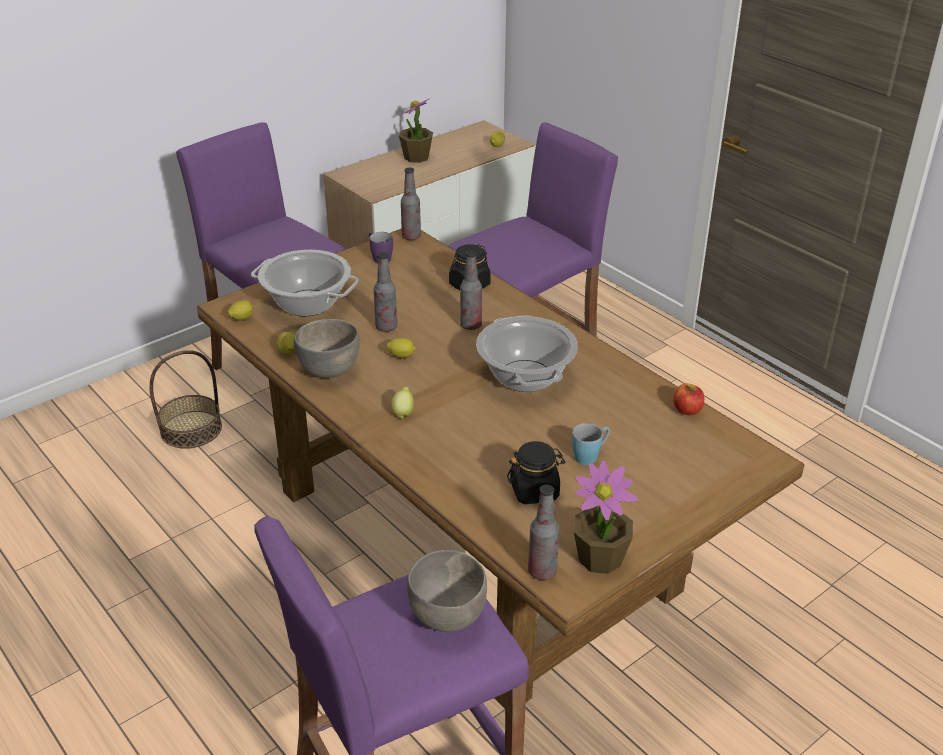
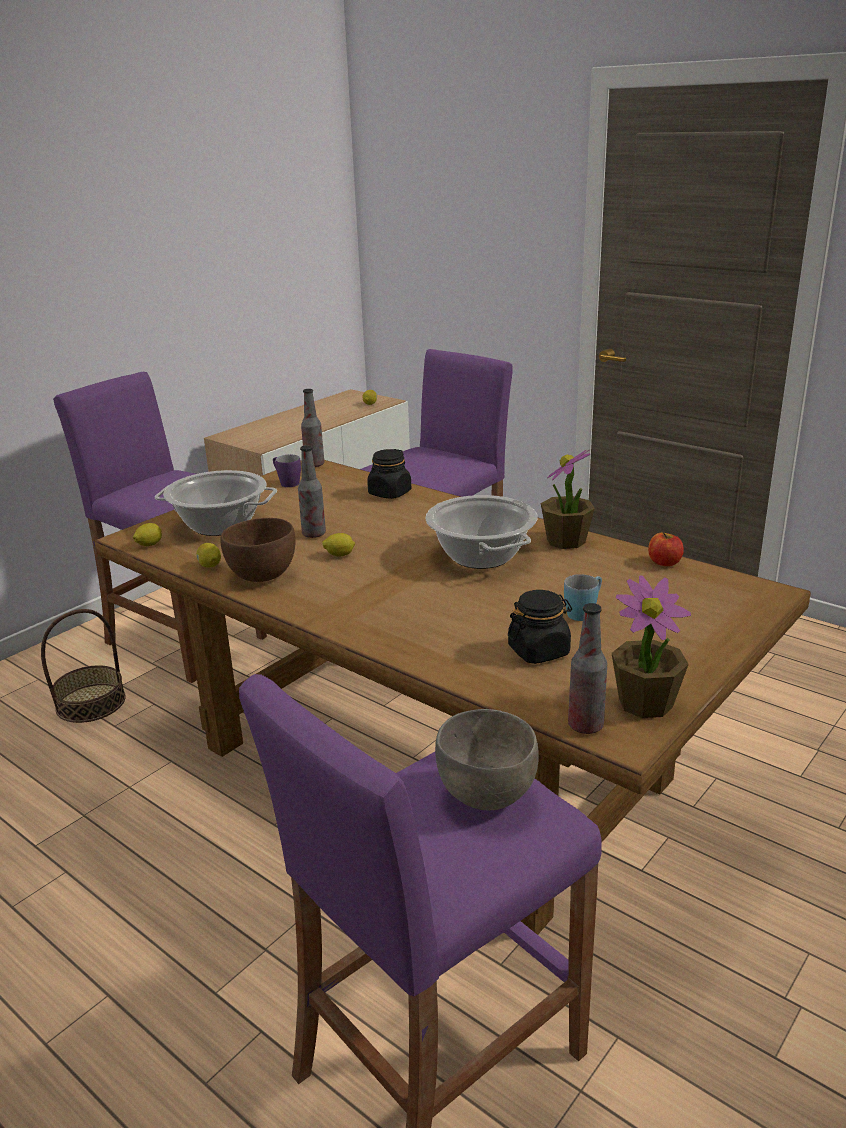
camera: 10 degrees left, 10 degrees down
grey bowl [294,319,360,378] -> brown bowl [220,518,296,582]
lemon [391,387,414,419] -> none
potted plant [399,99,433,163] -> potted plant moved to [541,449,595,549]
bottle [460,250,482,330] -> none

